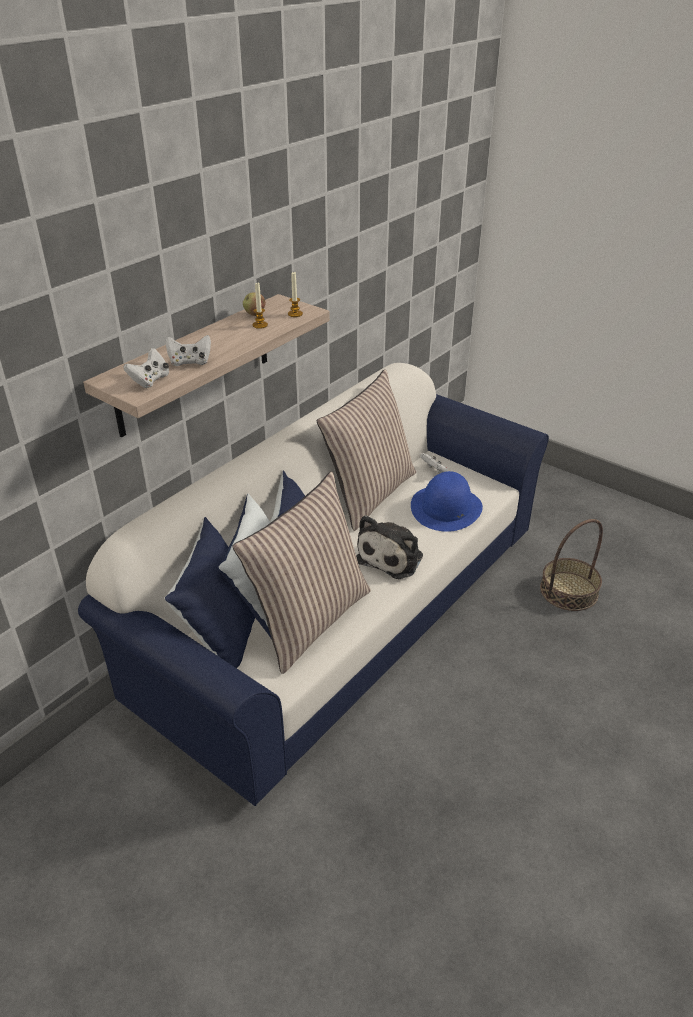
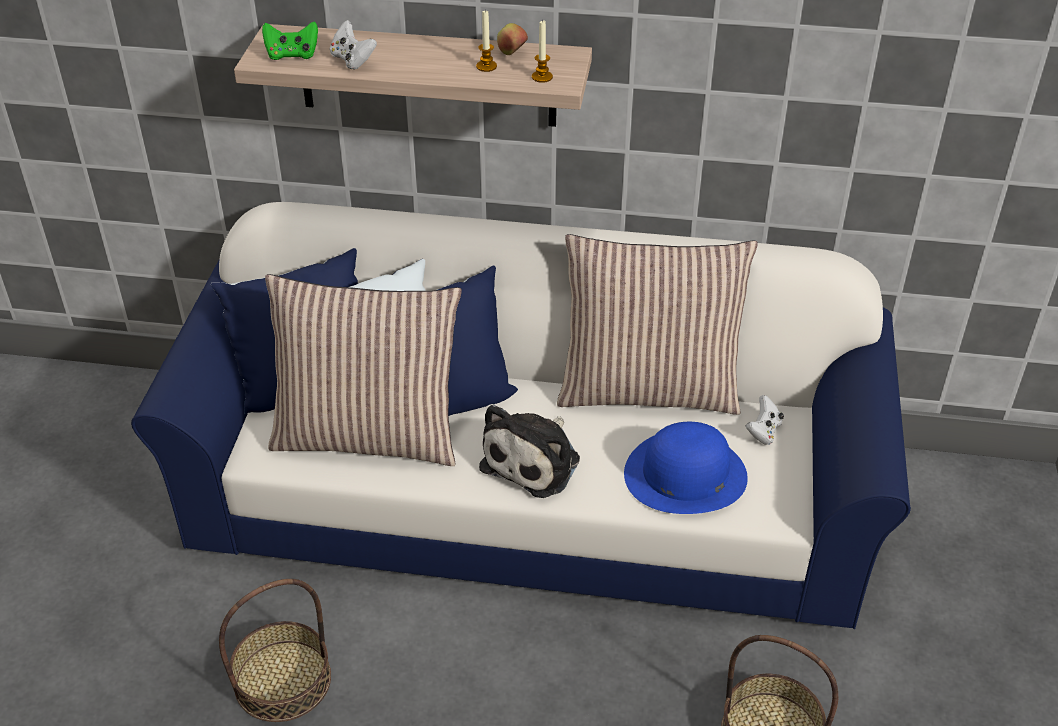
camera: 60 degrees right, 5 degrees up
white game controller [124,348,169,388] -> green game controller [262,22,318,60]
plush toy [356,515,423,579] -> plush toy turned 60 degrees counterclockwise [479,404,580,498]
none -> basket [219,579,331,722]

